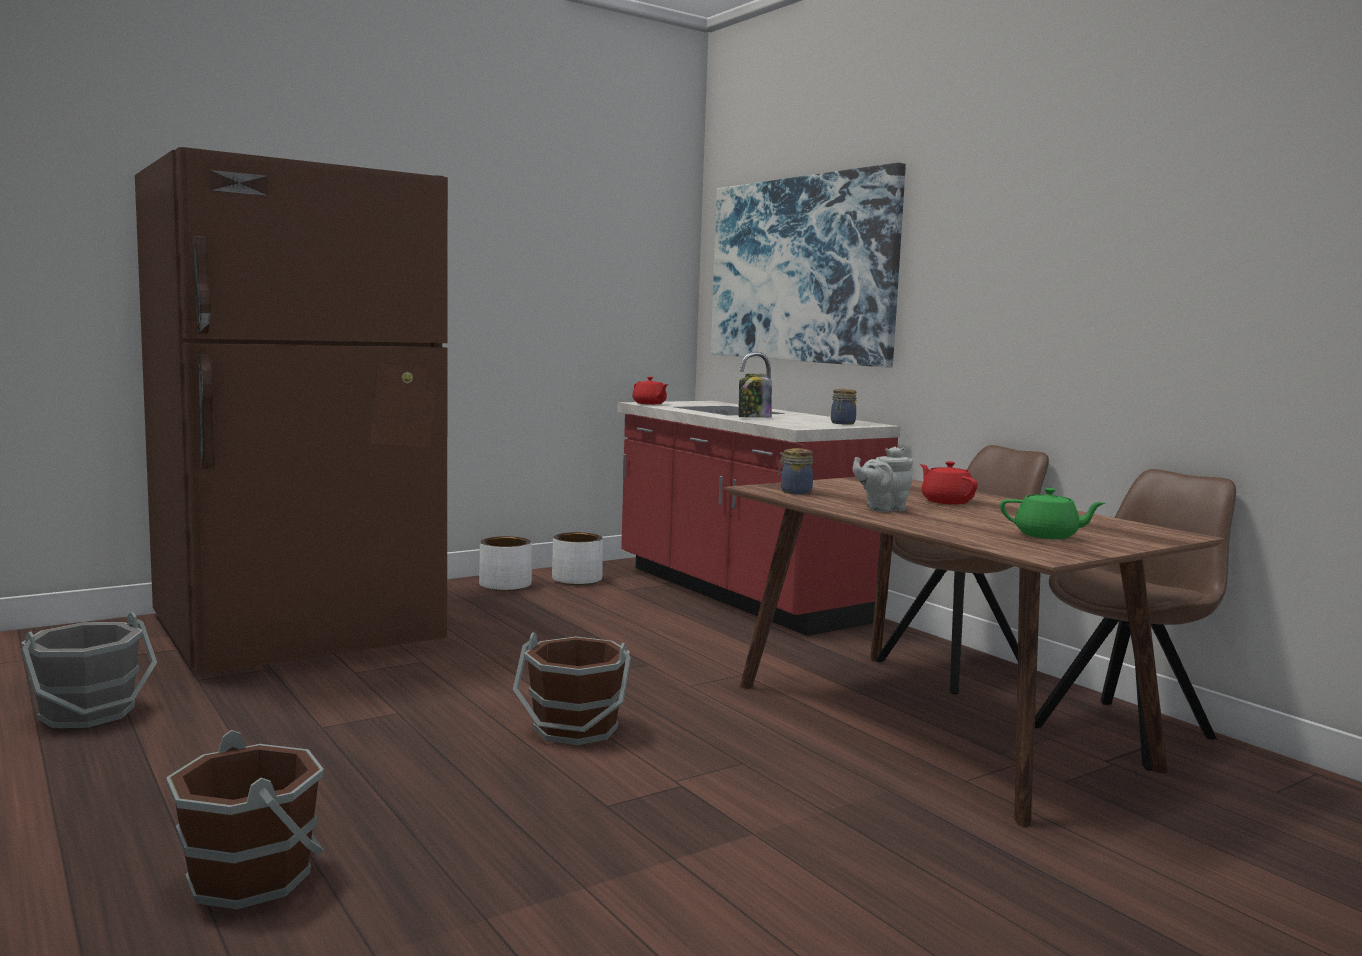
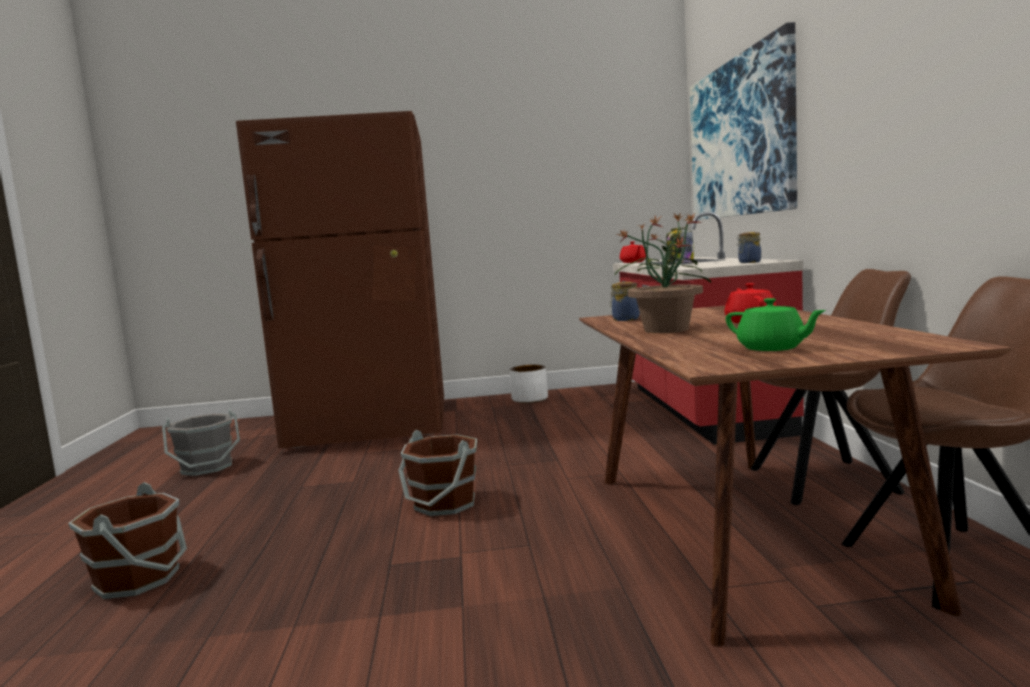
camera: 30 degrees right, 0 degrees up
white planter [552,532,603,586] -> none
grey teapot [853,447,913,512] -> potted plant [615,213,711,333]

